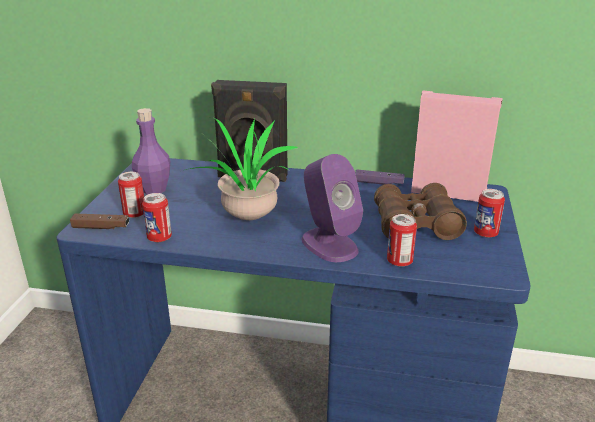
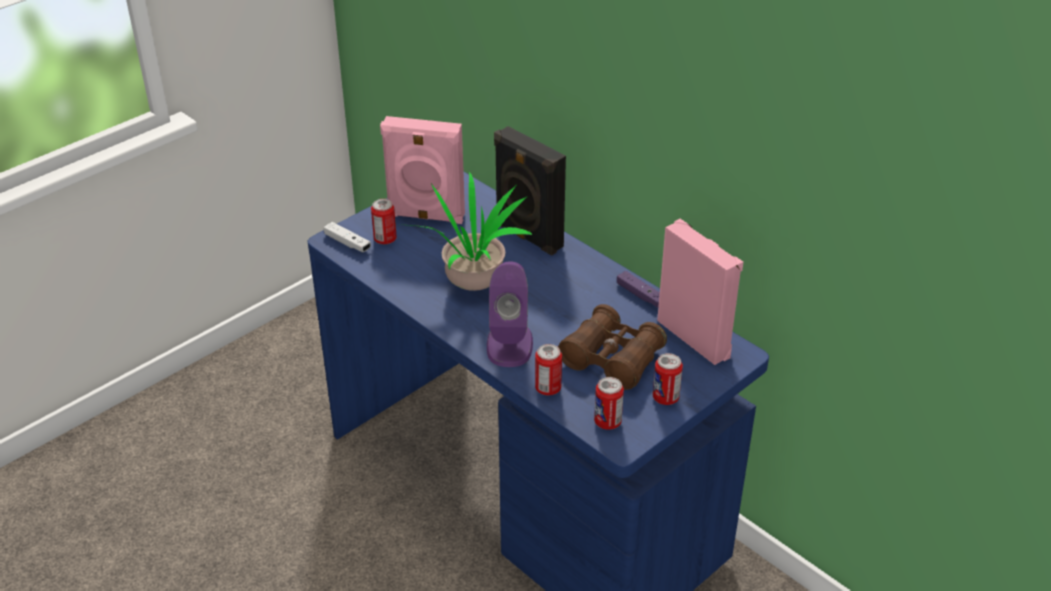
camera: 35 degrees right, 10 degrees up
brown game controller [70,214,129,229] -> white game controller [323,222,371,252]
purple bottle [132,108,170,194] -> pink speaker [380,116,465,224]
can [142,193,172,242] -> can moved to [594,377,624,430]

